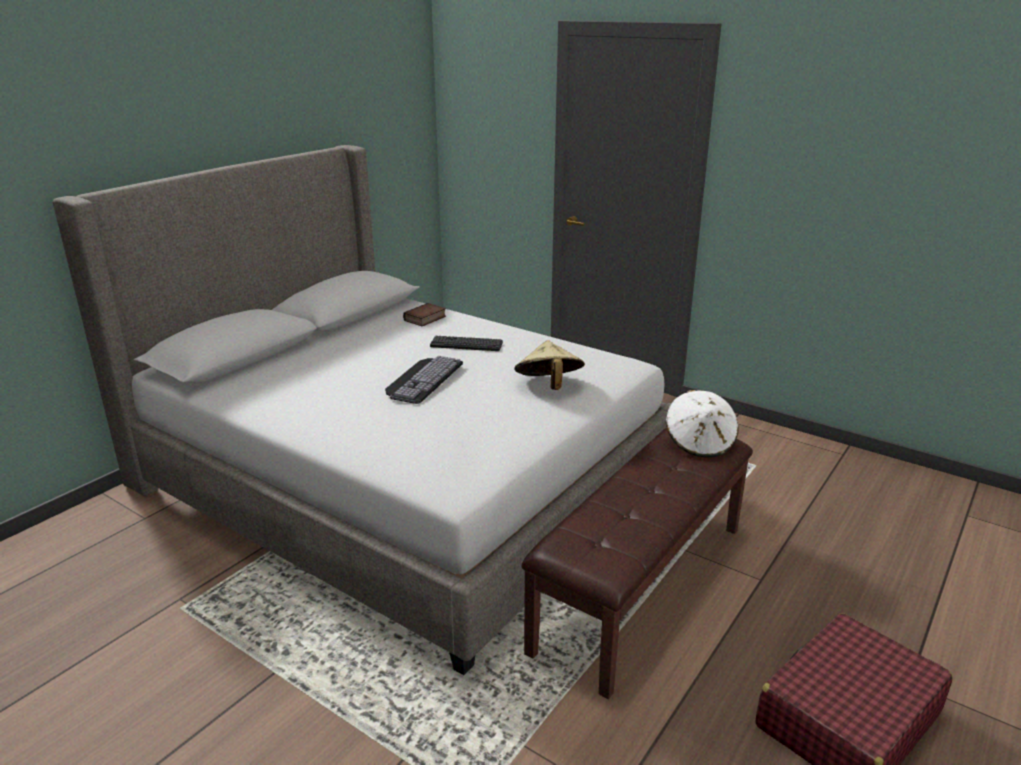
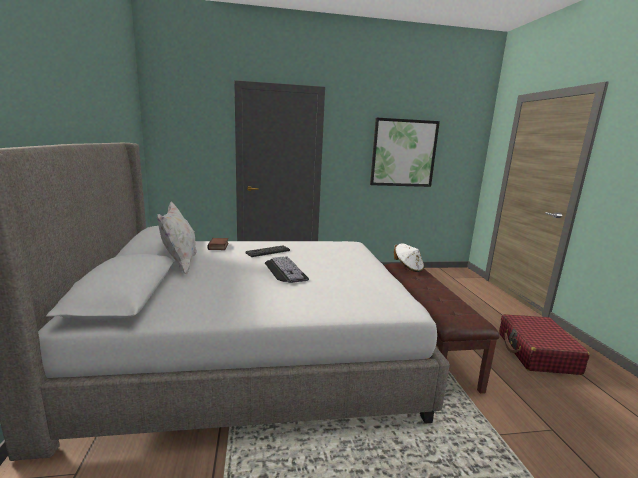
camera: 45 degrees left, 10 degrees down
beige hat [515,340,585,390] -> none
none -> white pillow [157,201,197,275]
none -> picture [370,118,440,187]

